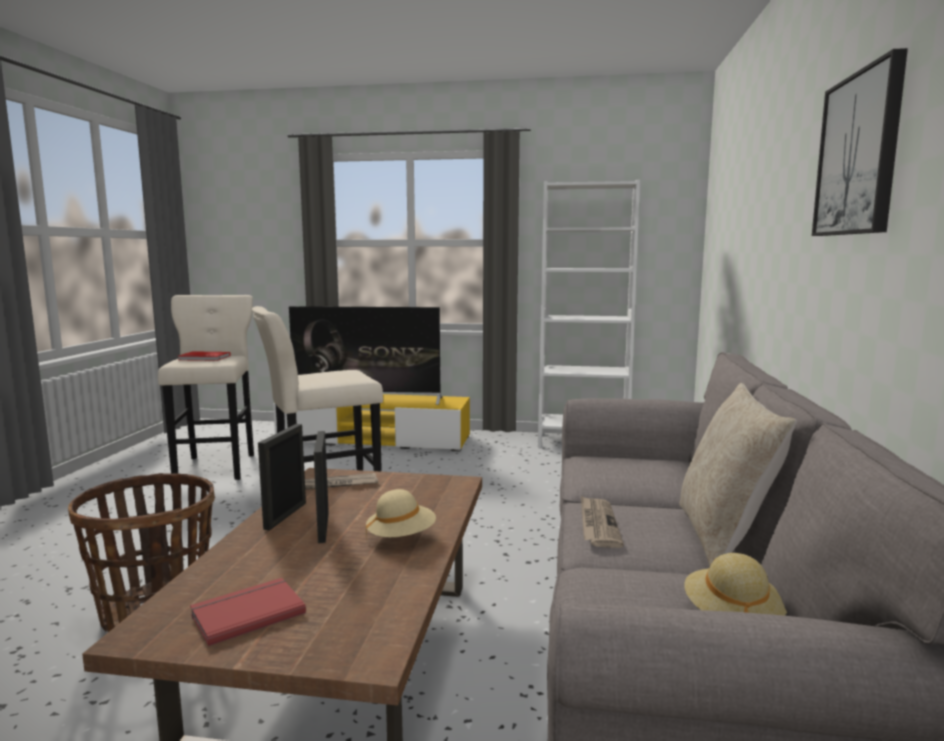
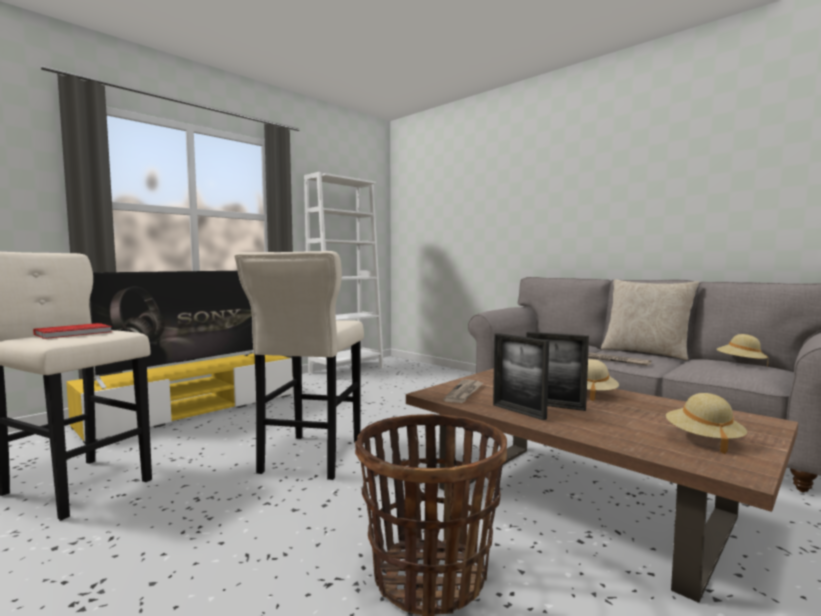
camera: 55 degrees left, 5 degrees down
red book [190,578,306,646] -> beige hat [666,393,747,454]
picture [812,48,908,236] -> none

